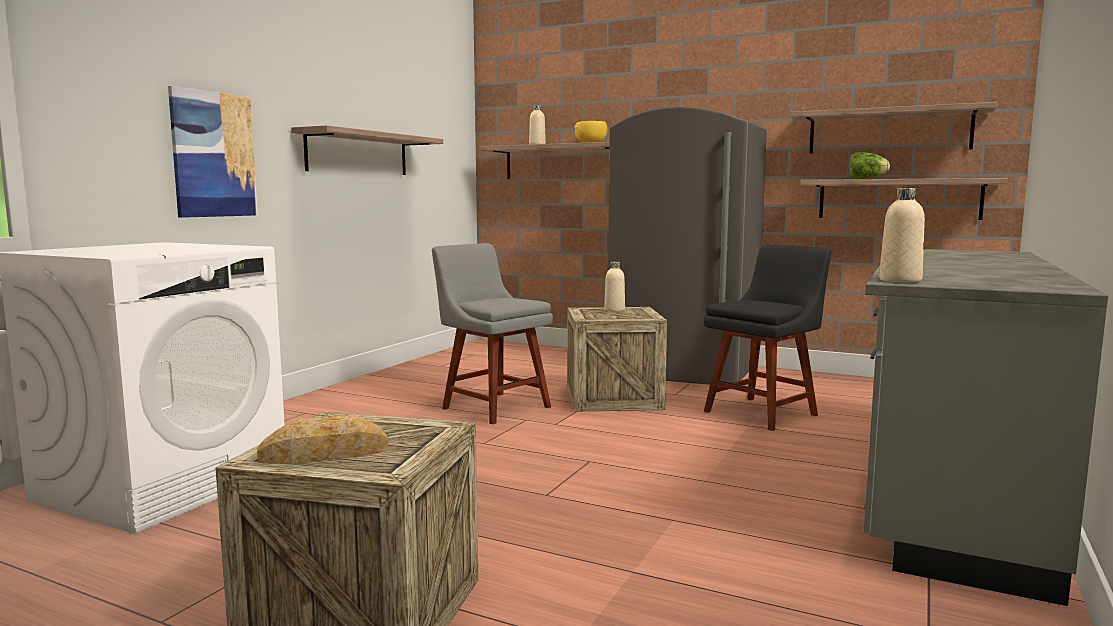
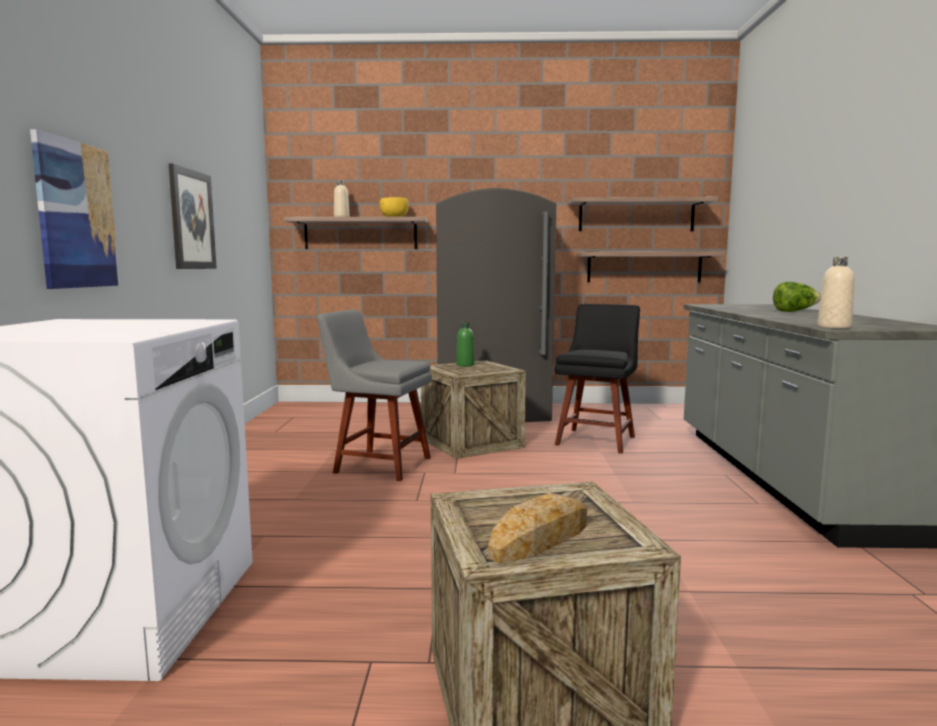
camera: 25 degrees left, 0 degrees up
shelf [291,125,443,175] -> picture [169,164,217,269]
beige bottle [604,262,625,311] -> green bottle [456,322,475,366]
lettuce [849,152,890,179] -> lettuce moved to [773,282,821,312]

